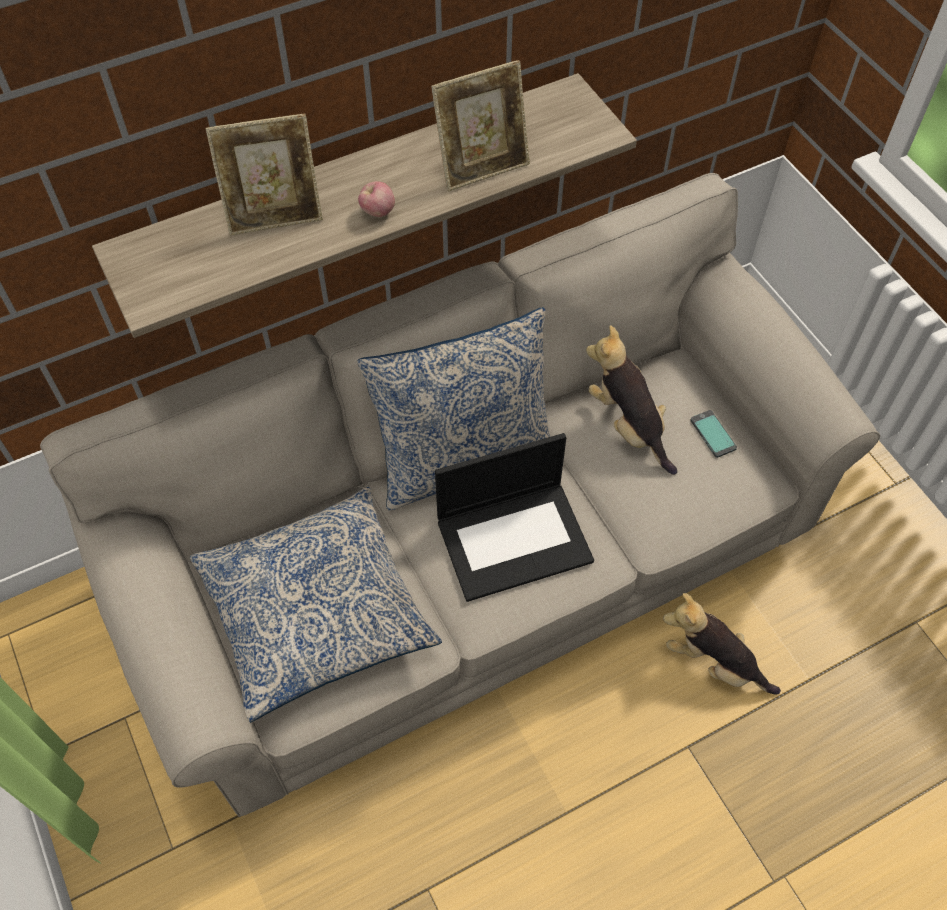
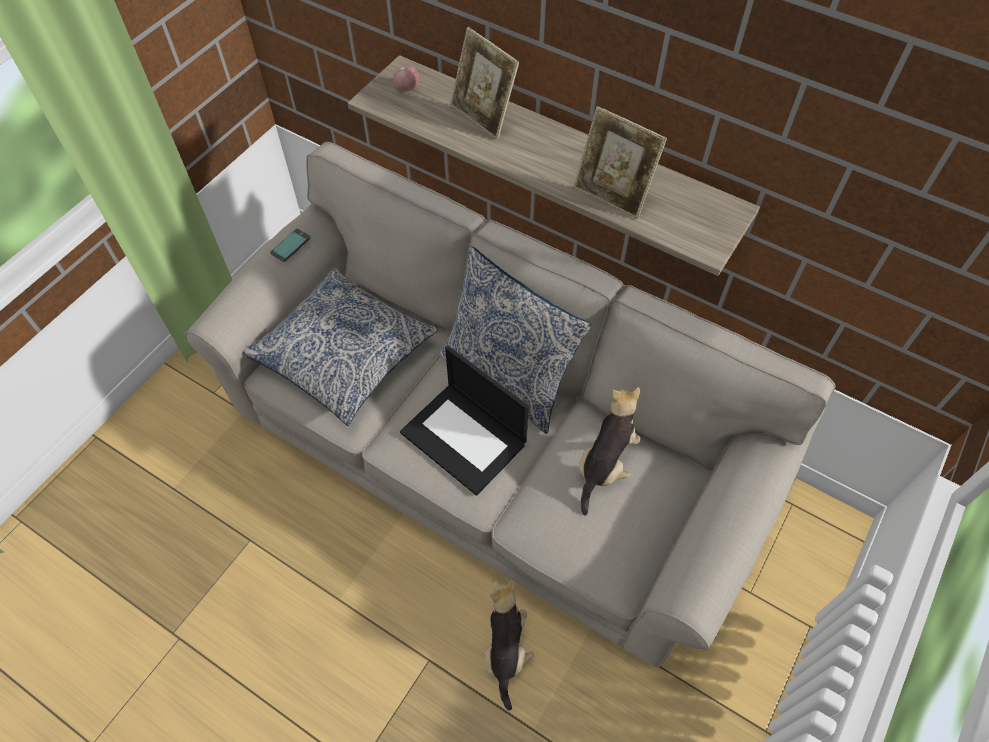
camera: 60 degrees right, 0 degrees up
apple [358,181,395,217] -> apple moved to [394,66,419,91]
phone [690,410,737,458] -> phone moved to [270,229,310,262]

